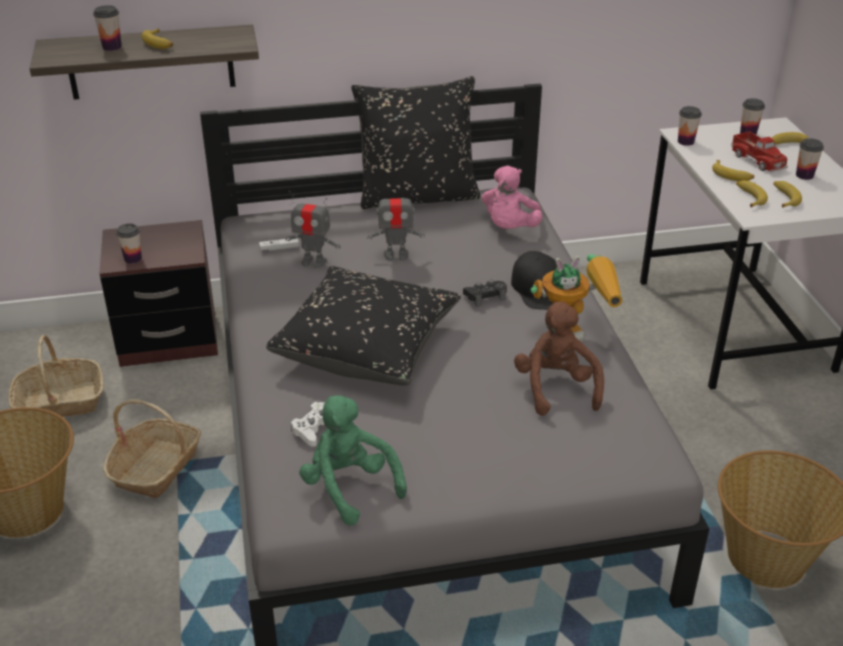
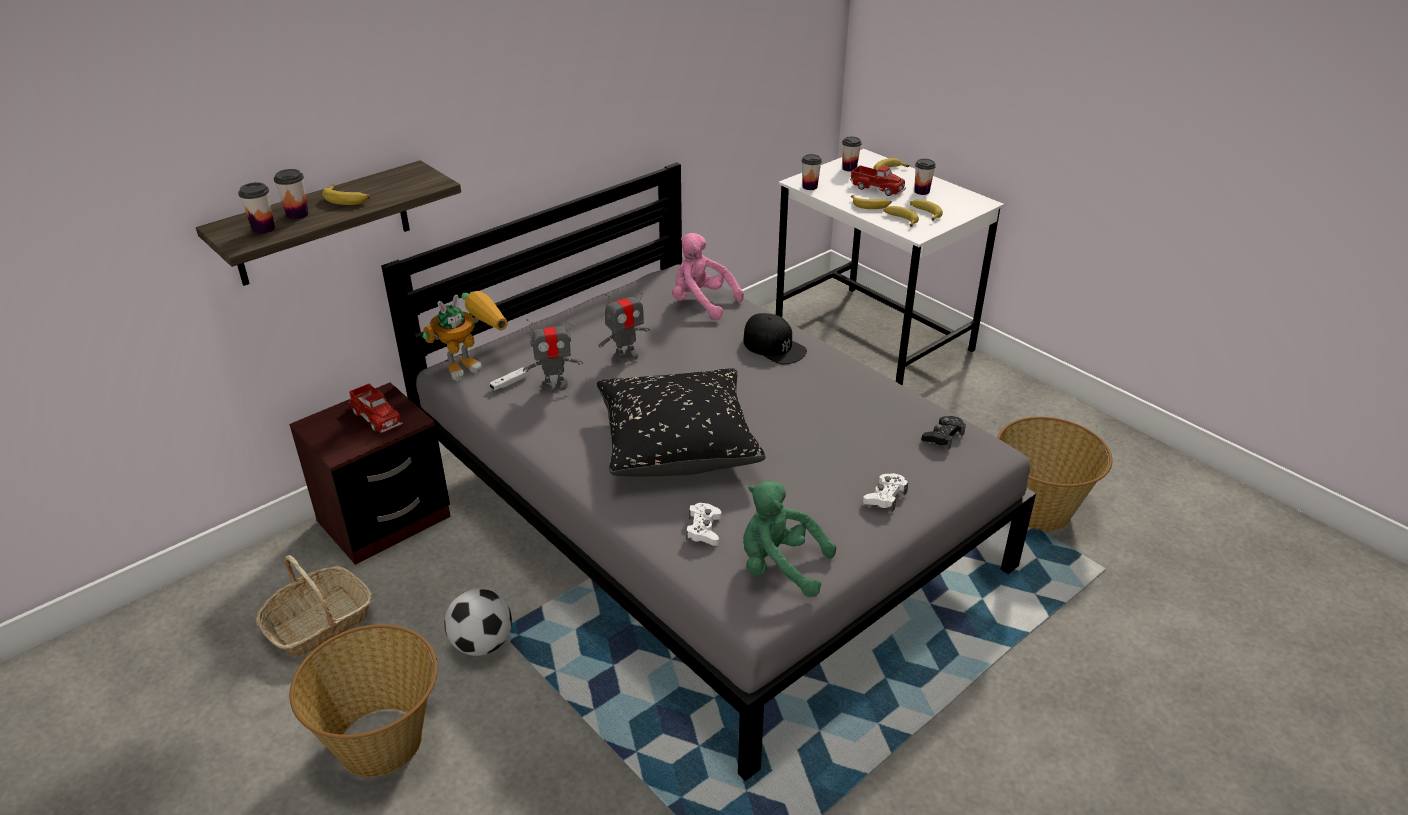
camera: 30 degrees left, 0 degrees up
basket [103,399,201,498] -> football [445,588,512,656]
cup [116,223,142,264] -> cup moved to [238,182,275,234]
black pillow [351,76,480,209] -> none
black game controller [463,280,507,307] -> black game controller moved to [921,416,966,449]
pink plush toy [482,166,542,229] -> pink plush toy turned 135 degrees clockwise [672,233,744,319]
brown plush toy [514,301,604,416] -> none
toy robot [531,254,623,342] -> toy robot moved to [422,291,508,381]
none -> toy truck [349,383,402,433]
none -> white game controller [863,473,908,512]

